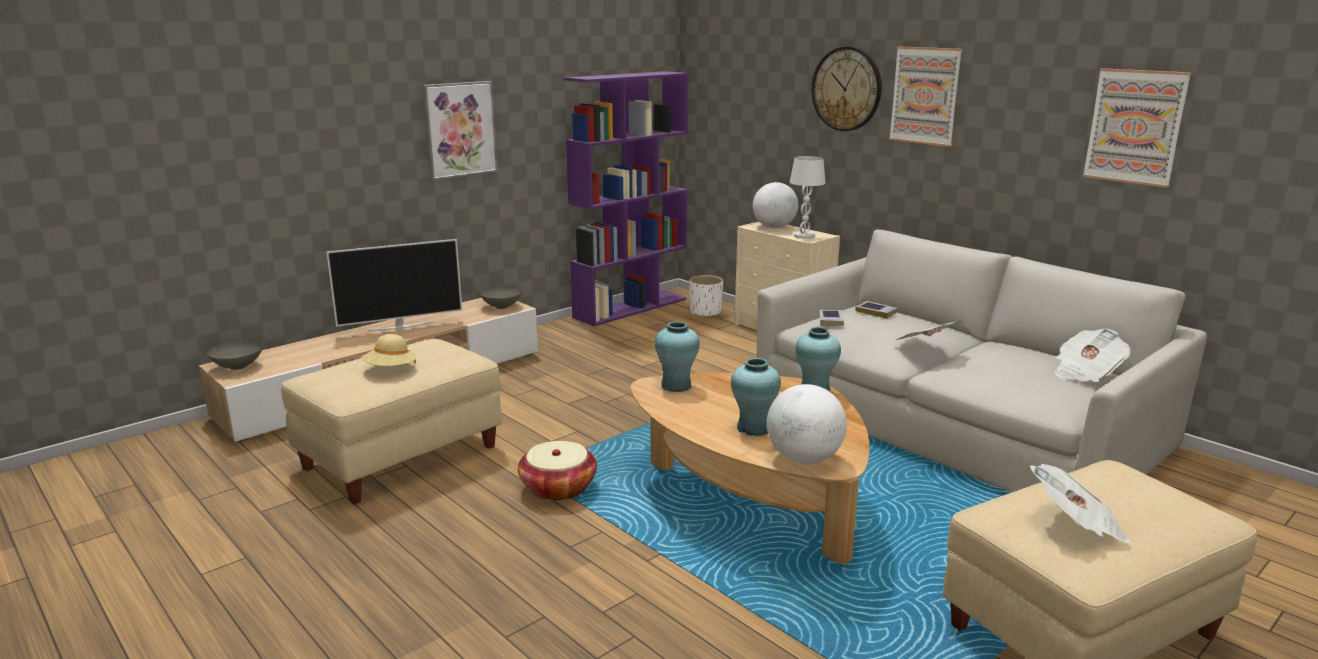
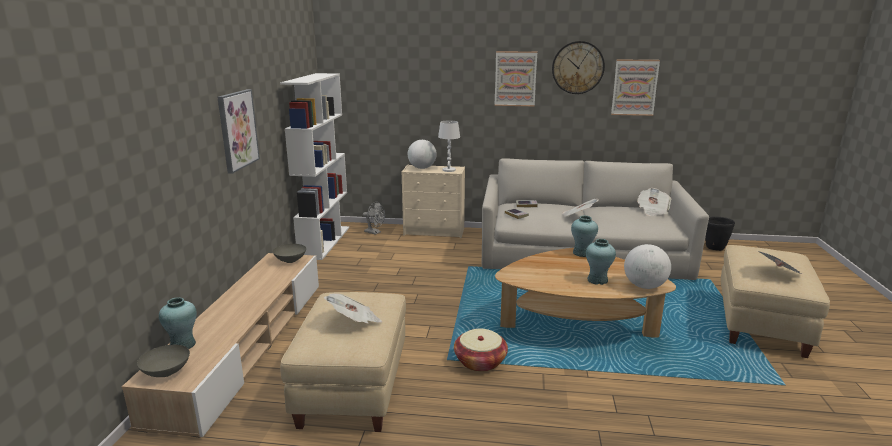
camera: 40 degrees left, 0 degrees up
television [326,239,462,331] -> none
beige hat [362,334,417,366] -> newspaper [324,293,383,324]
purple bookcase [564,71,689,326] -> white bookcase [280,73,349,260]
turquoise vase [655,321,700,392] -> turquoise vase moved to [159,297,197,349]
white planter [689,275,723,317] -> grey fan [363,202,385,235]
wall clock [812,47,882,131] -> wall clock moved to [552,41,605,94]
none -> black planter [705,216,735,251]

